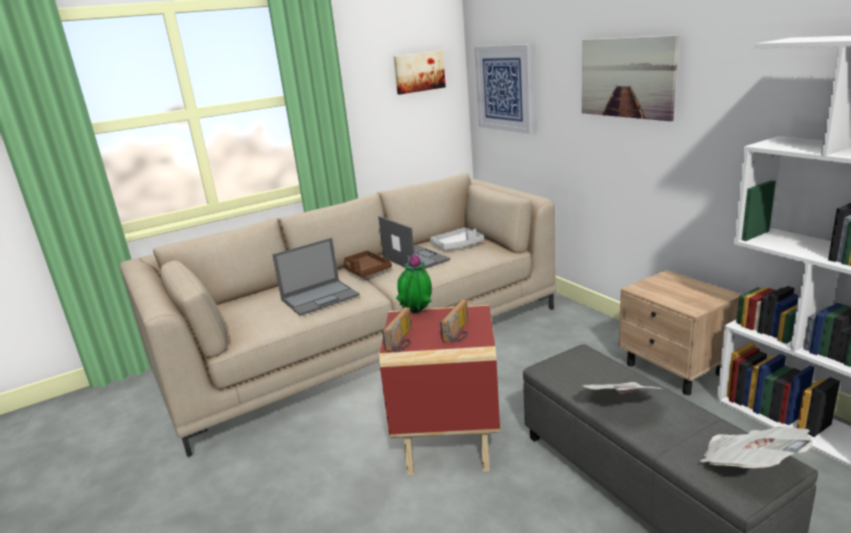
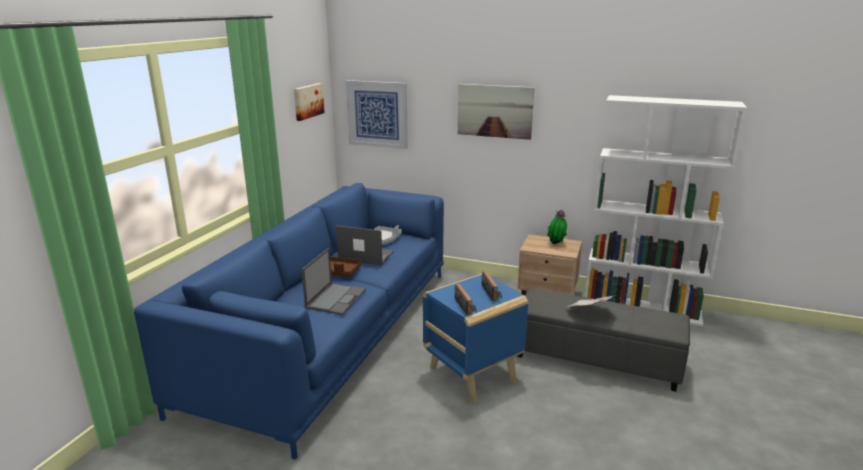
camera: 40 degrees left, 0 degrees up
beige sofa [120,173,557,457] -> blue sofa [134,183,444,460]
red side table [379,305,500,475] -> blue side table [423,274,528,403]
potted plant [396,254,432,313] -> potted plant moved to [547,210,567,244]
newspaper [700,427,813,468] -> none

